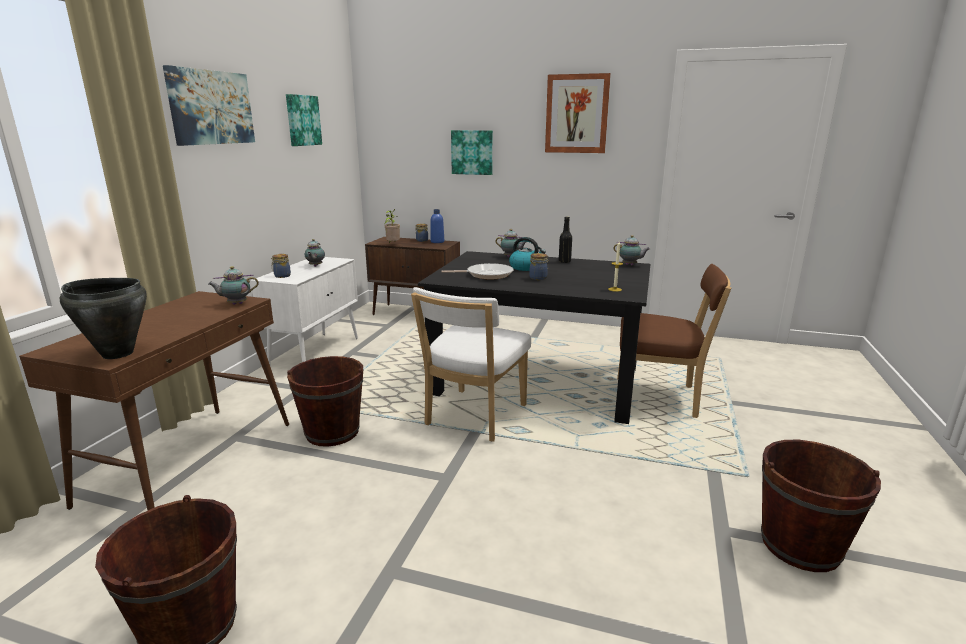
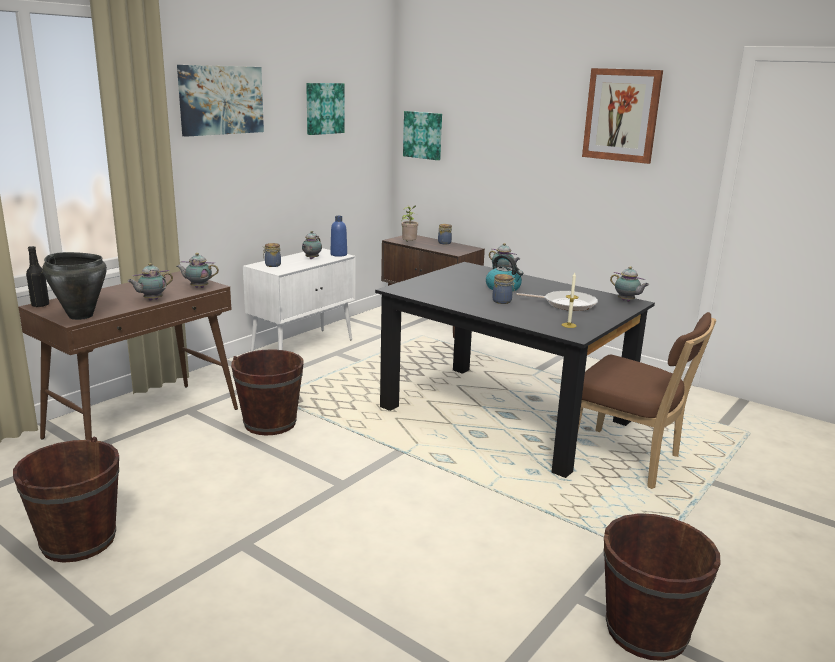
camera: 20 degrees right, 0 degrees up
white chair [411,287,531,442] -> none
blue bottle [430,209,444,243] -> blue bottle moved to [330,216,347,257]
frying pan [442,263,513,280] -> frying pan moved to [516,291,598,311]
picture [451,130,493,175] -> picture moved to [403,111,442,160]
black bottle [559,217,572,263] -> black bottle moved to [26,246,49,307]
none -> teapot [127,263,173,301]

